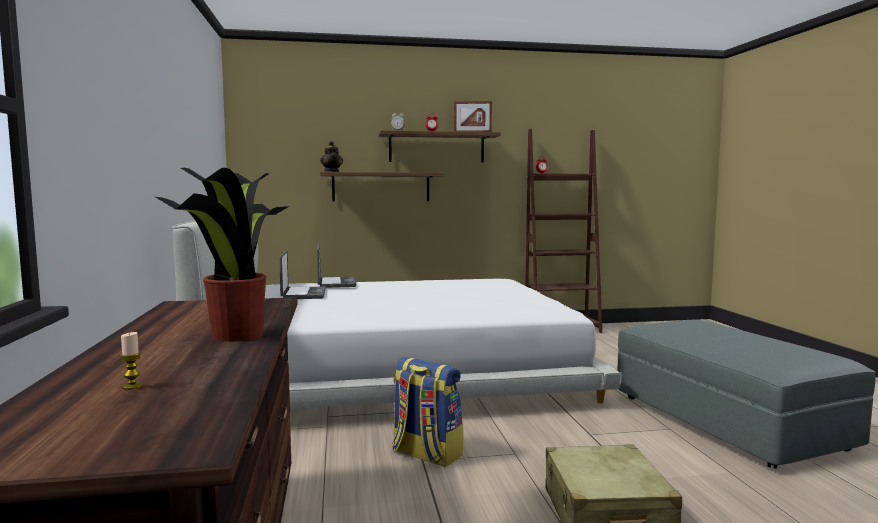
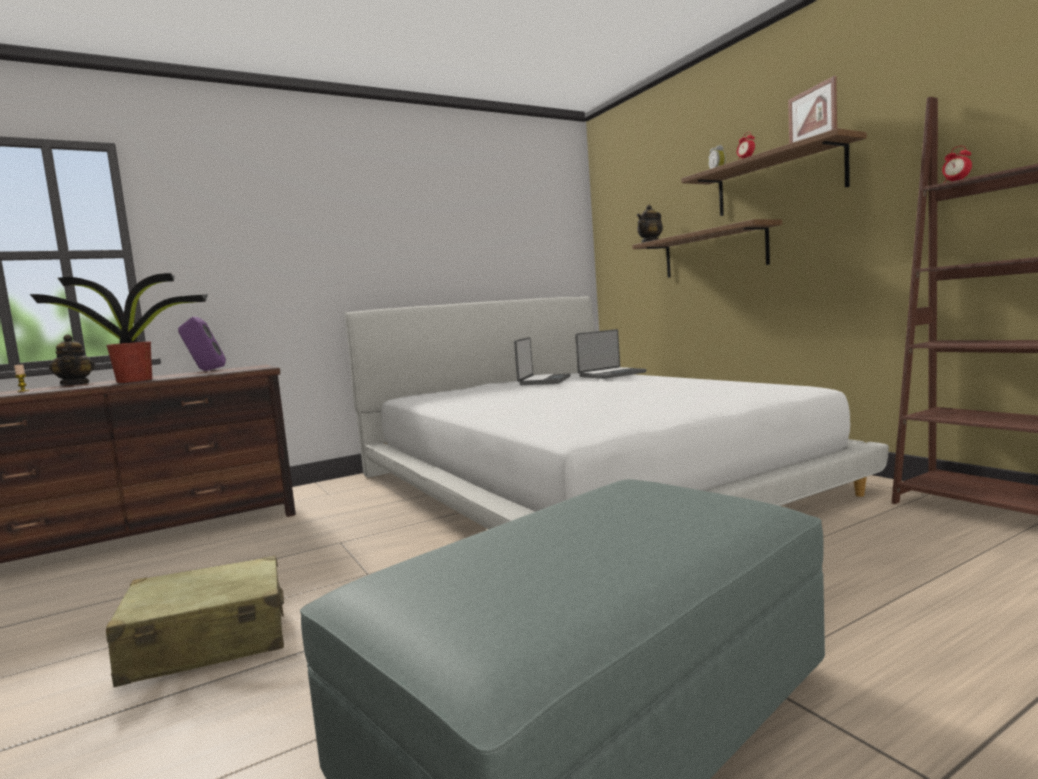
camera: 70 degrees right, 0 degrees up
laptop [279,251,326,299] -> laptop turned 45 degrees counterclockwise [514,337,571,385]
backpack [392,357,463,467] -> none
none -> teapot [49,334,95,385]
none -> purple speaker [178,317,226,371]

